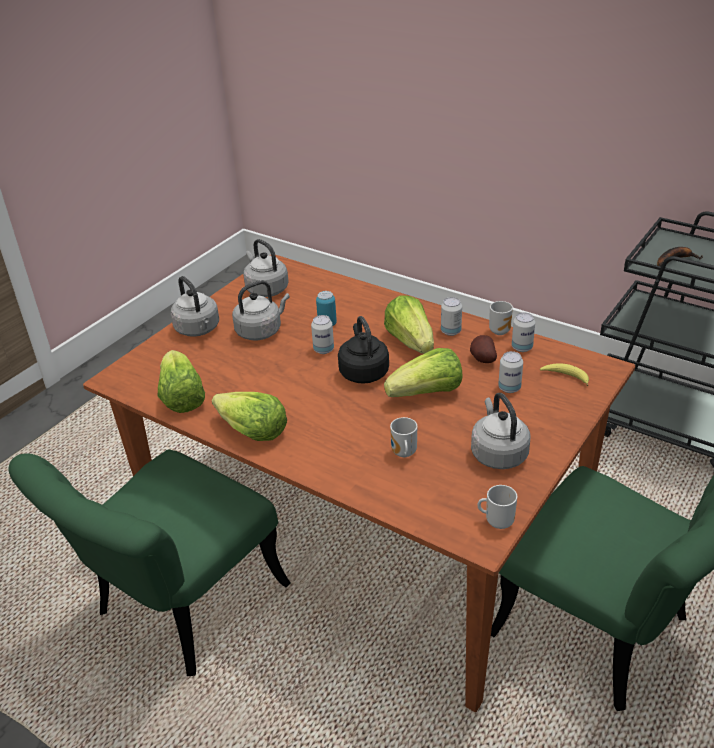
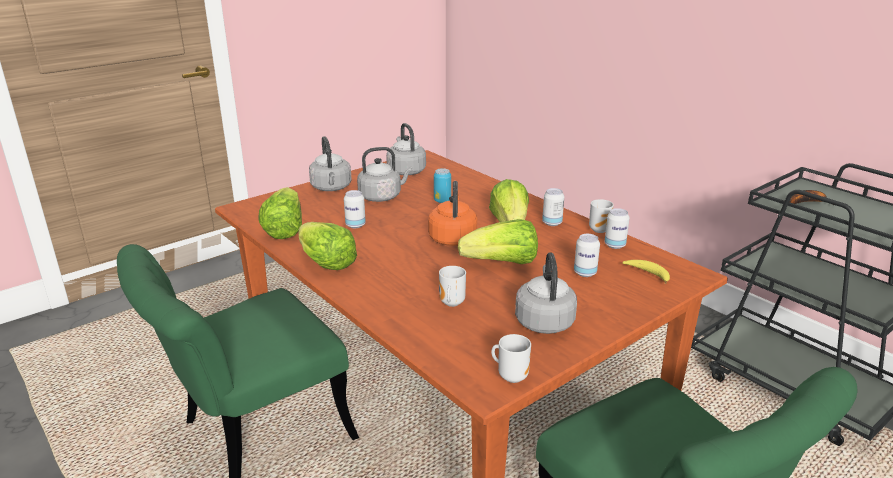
camera: 15 degrees right, 10 degrees down
can [311,315,334,354] -> can moved to [344,190,366,228]
black kettle [338,316,389,384] -> orange kettle [428,181,477,246]
potato [470,335,497,363] -> none

